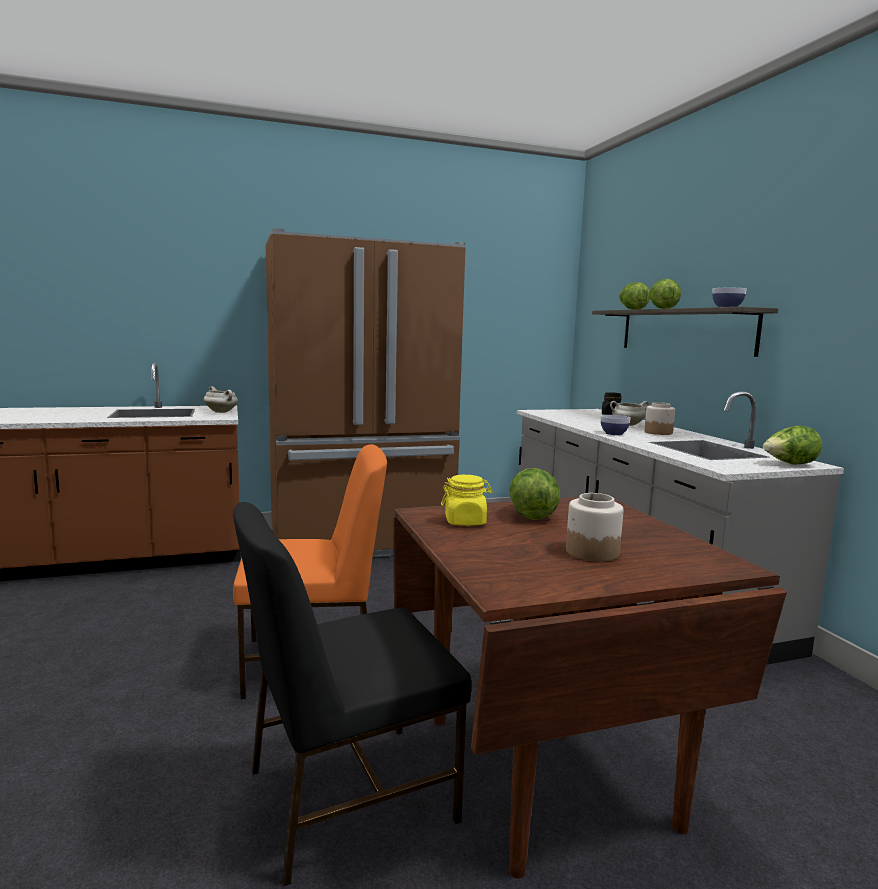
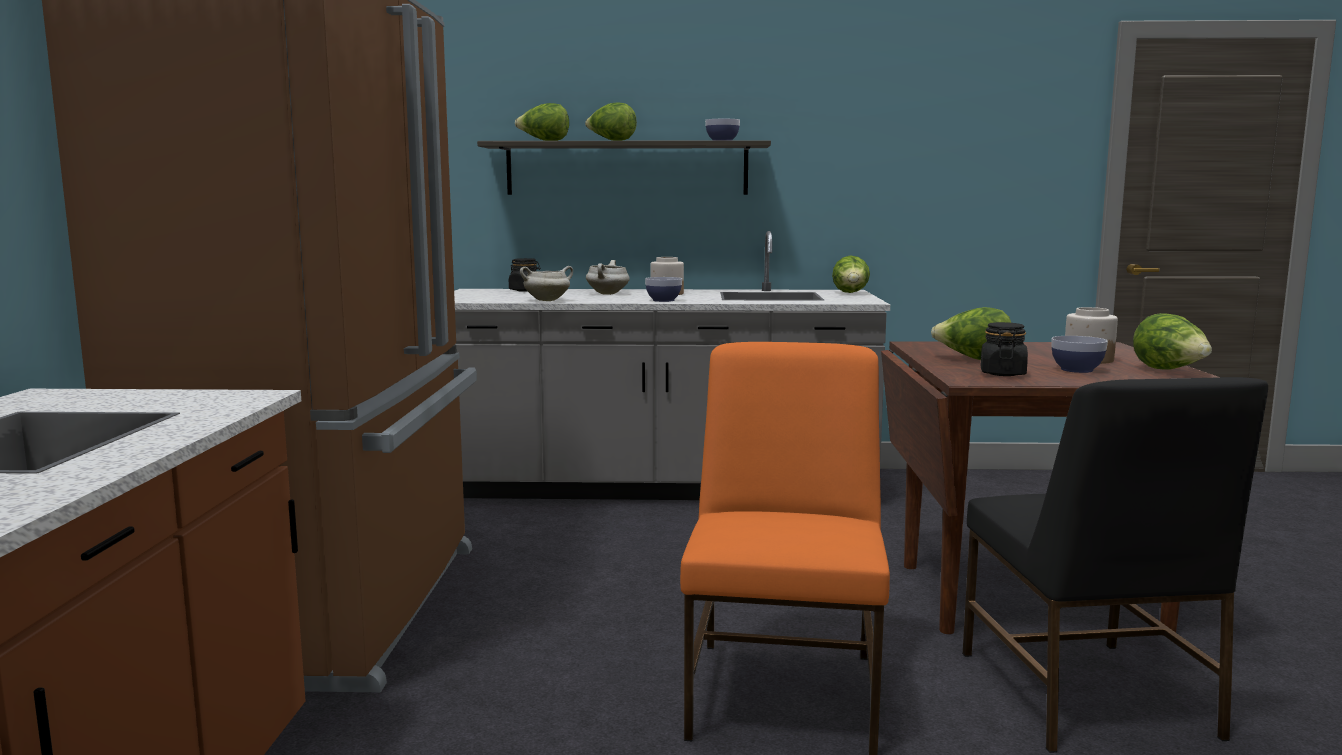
camera: 70 degrees left, 0 degrees up
white cooking pot [204,386,238,413] -> white cooking pot moved to [520,266,573,301]
yellow jar [441,475,493,526] -> black jar [981,322,1028,376]
none -> bowl [1051,336,1108,373]
none -> lettuce [1133,313,1212,370]

